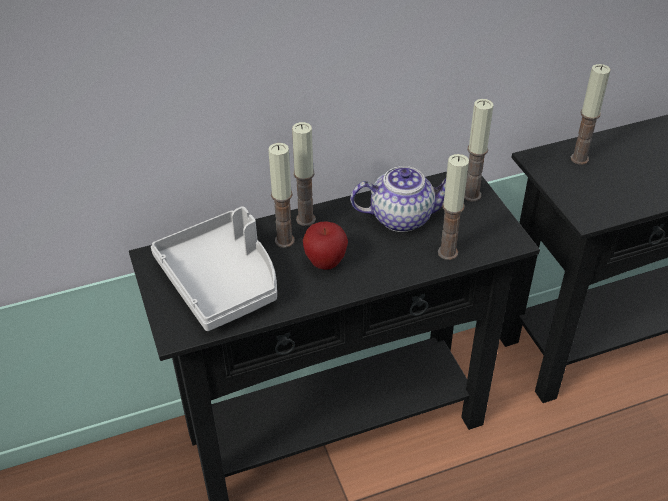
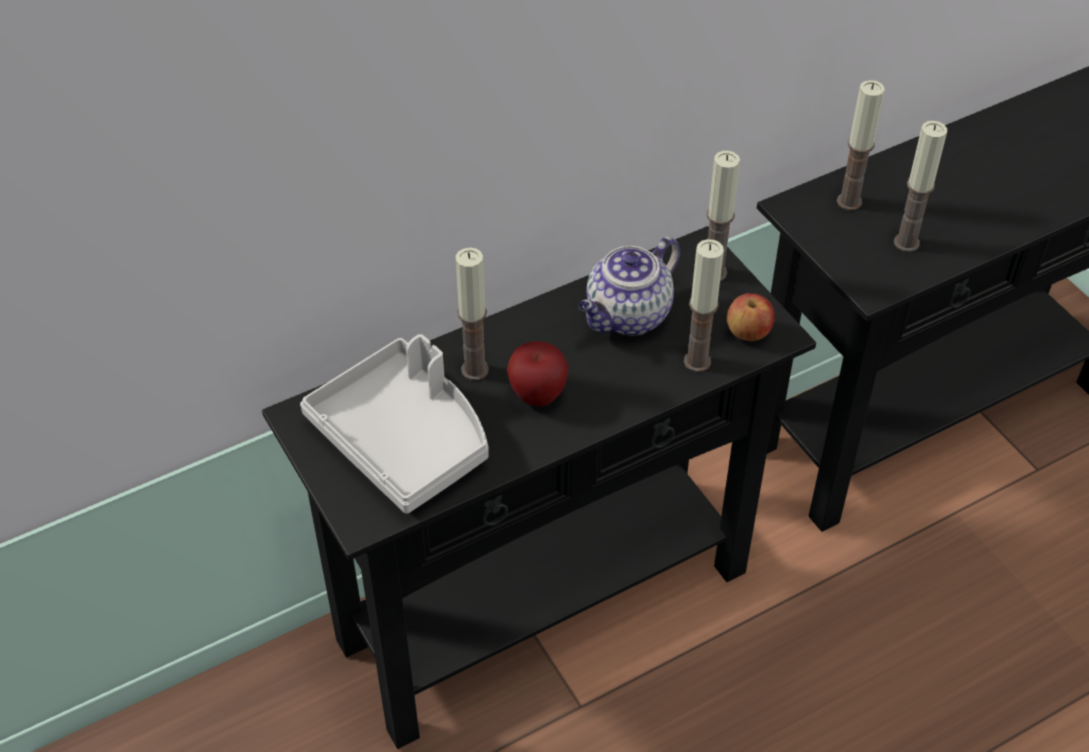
camera: 10 degrees left, 5 degrees up
candle [292,122,316,226] -> candle moved to [894,121,947,252]
teapot [350,166,446,232] -> teapot turned 150 degrees clockwise [579,236,680,336]
none -> apple [727,293,775,341]

